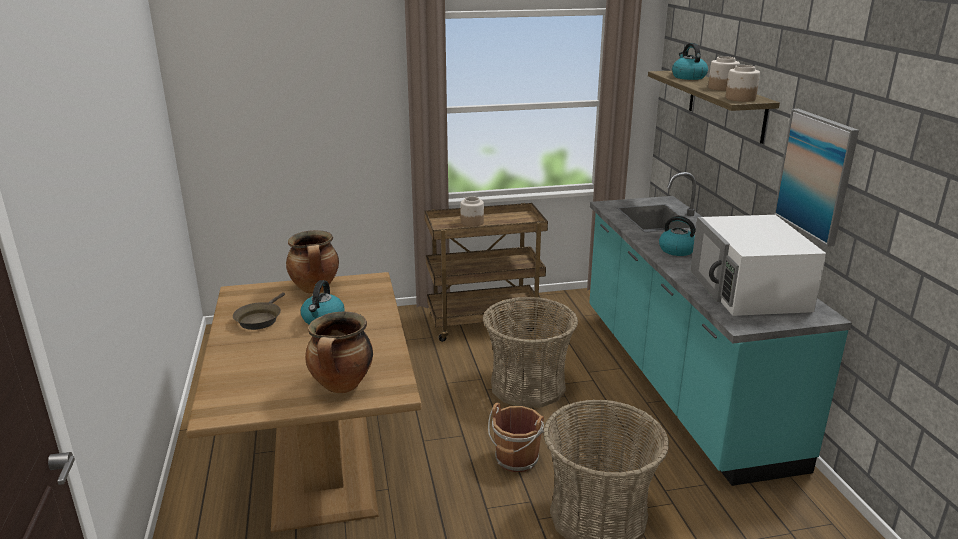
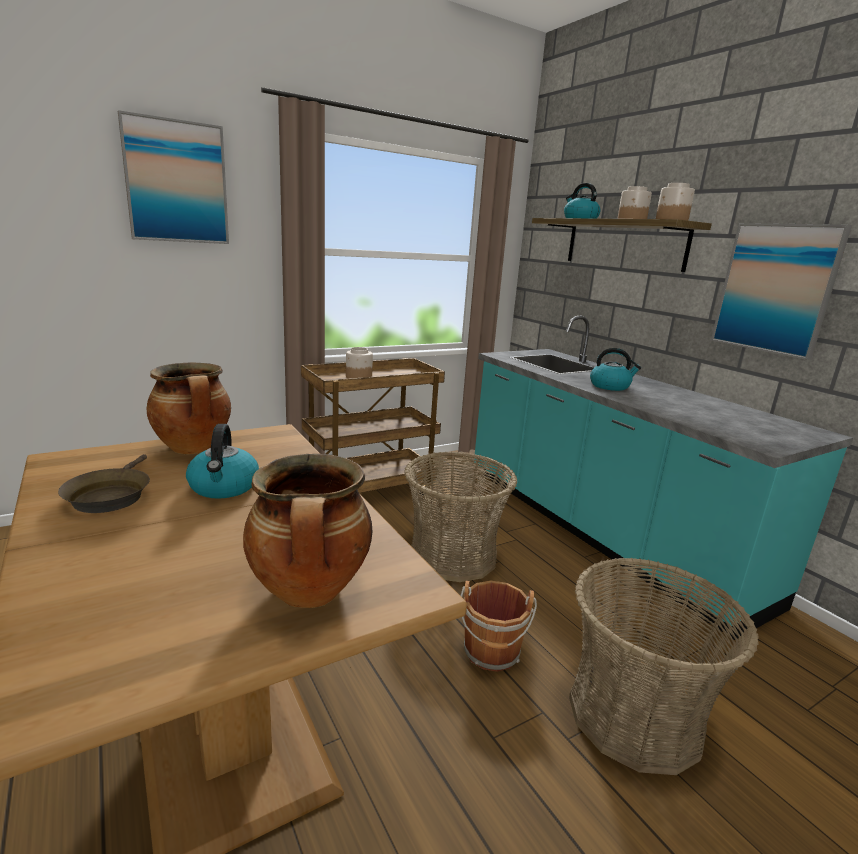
camera: 20 degrees left, 5 degrees down
white microwave [690,215,827,316] -> none
none -> picture [118,110,229,244]

